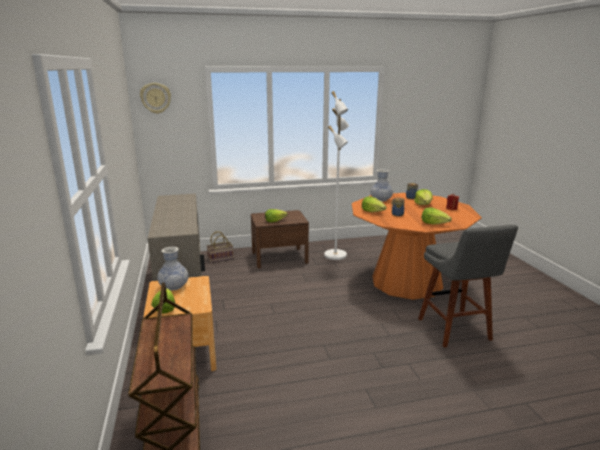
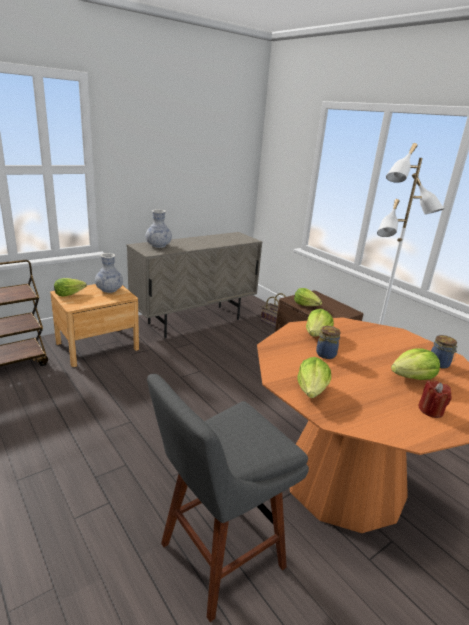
camera: 65 degrees right, 5 degrees up
wall clock [140,83,171,114] -> none
vase [371,169,393,202] -> vase moved to [145,209,172,248]

